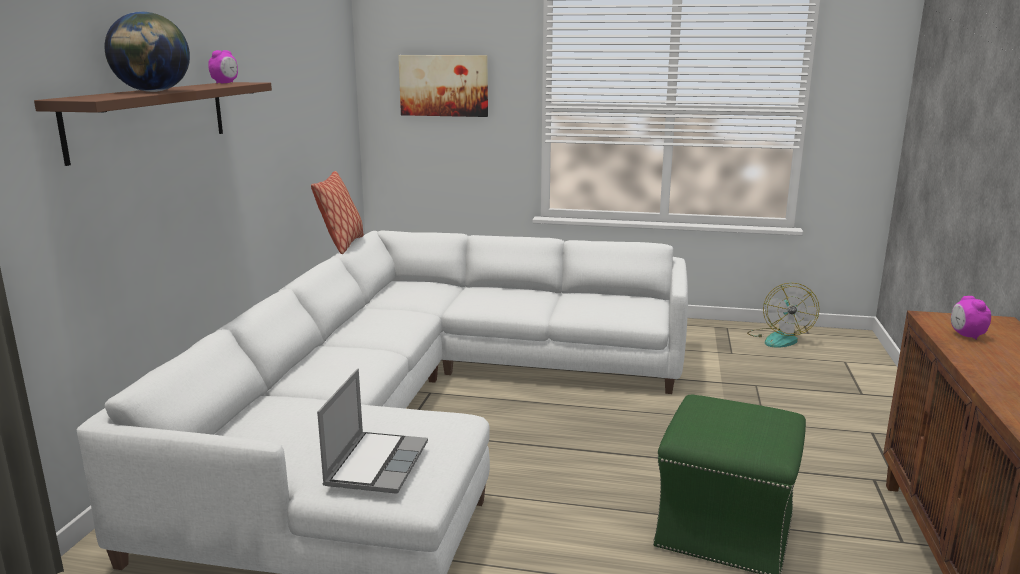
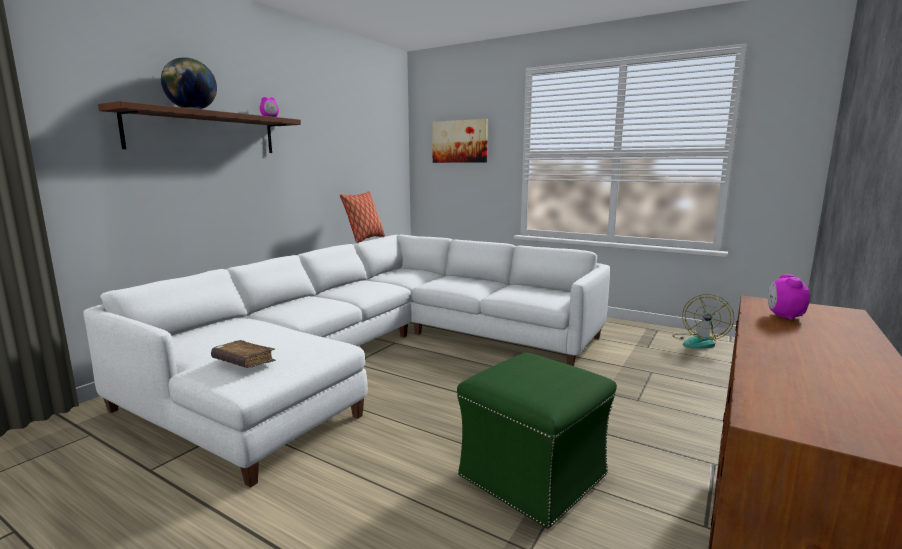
camera: 20 degrees right, 5 degrees down
laptop [317,369,428,494] -> brown book [211,340,276,368]

